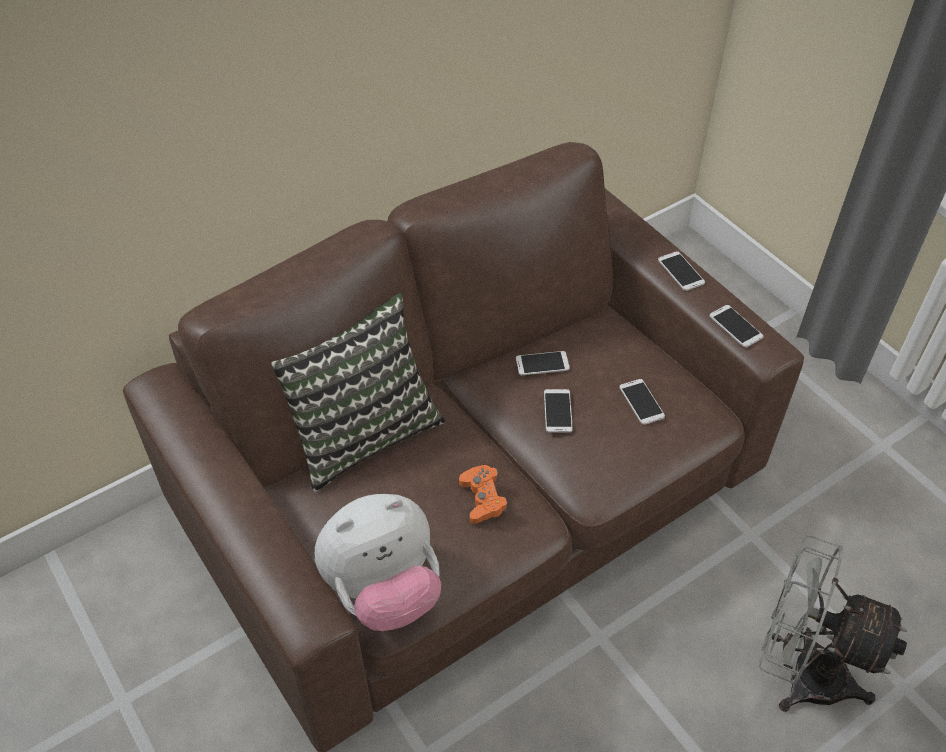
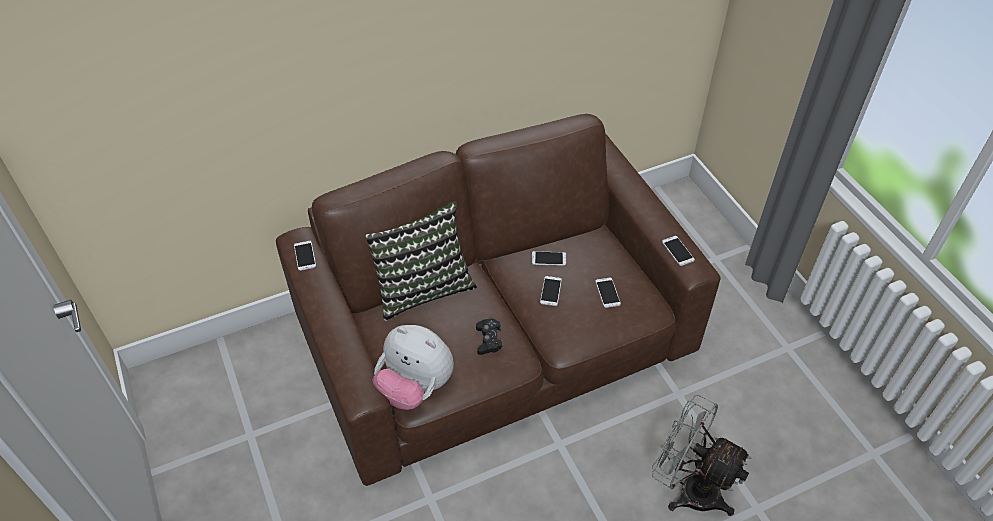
camera: 10 degrees right, 0 degrees up
plush toy [315,494,441,631] -> plush toy turned 45 degrees clockwise [372,325,454,410]
orange game controller [459,465,508,524] -> black game controller [476,318,503,355]
phone [658,251,705,291] -> phone moved to [294,241,316,271]

